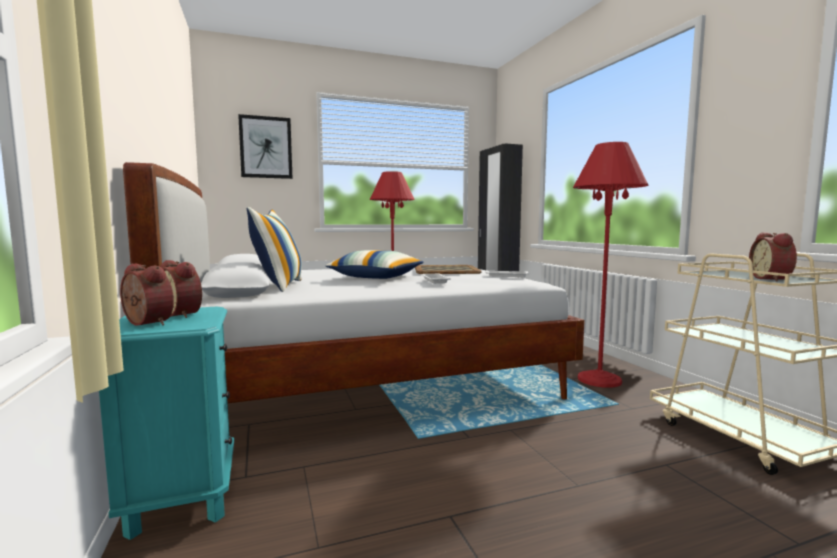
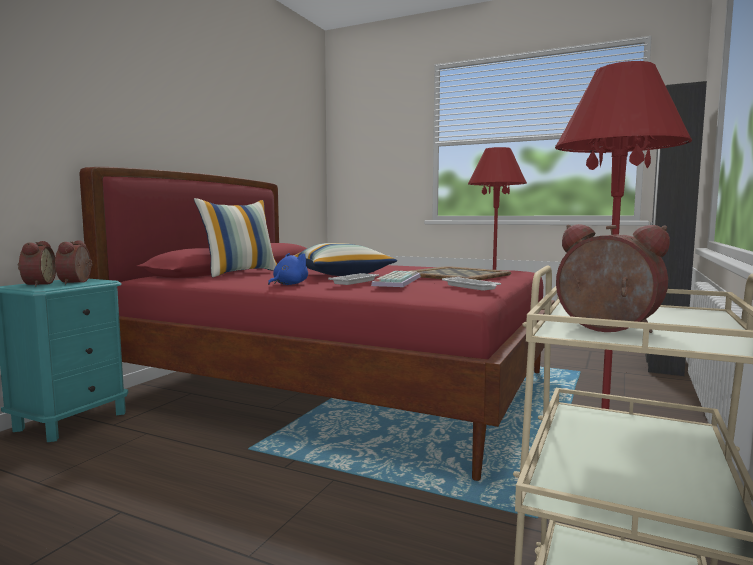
camera: 45 degrees right, 0 degrees up
white bed [123,162,585,403] -> red bed [79,167,555,481]
picture [238,114,292,179] -> none
alarm clock [749,232,797,281] -> alarm clock turned 75 degrees clockwise [556,224,670,333]
none -> blue plush toy [268,253,308,285]
none -> keyboard [371,271,421,287]

